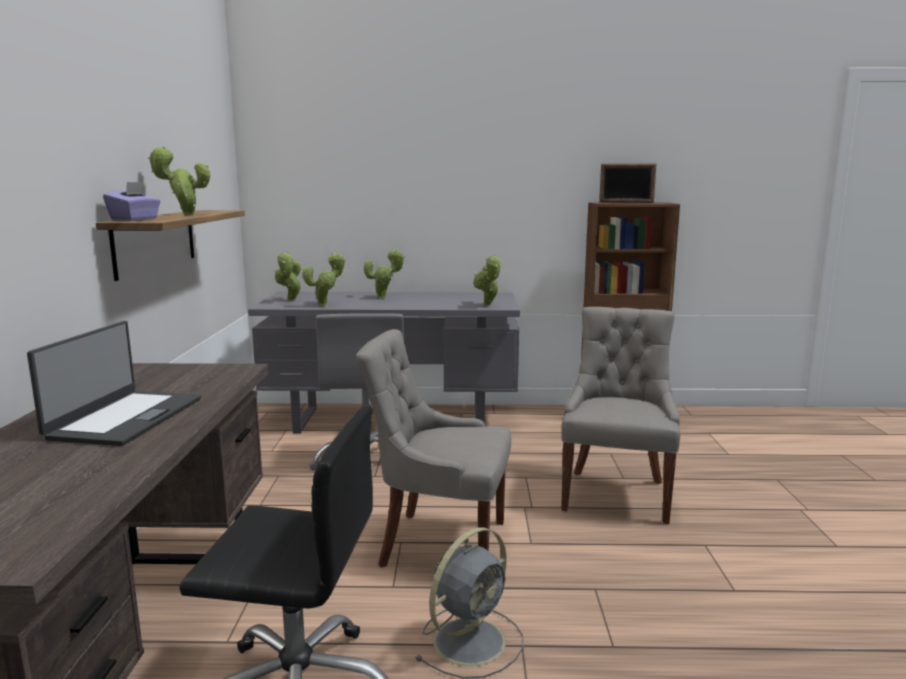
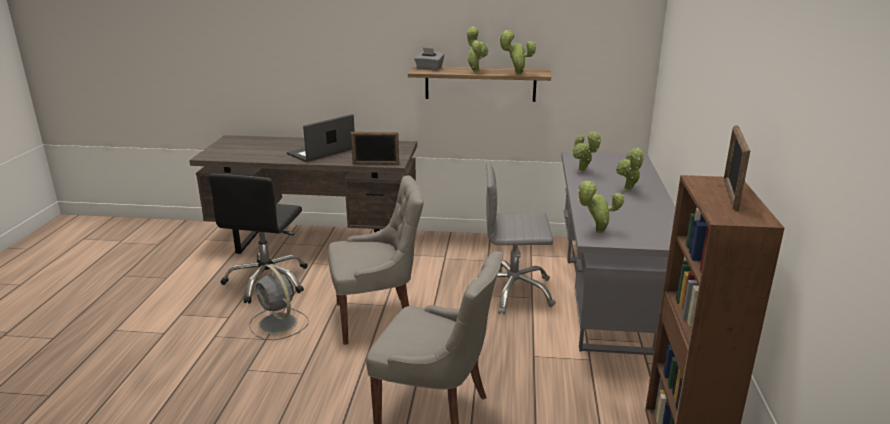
camera: 95 degrees right, 10 degrees up
laptop [27,321,201,446] -> laptop turned 120 degrees clockwise [287,114,355,162]
purple tissue box [103,182,161,221] -> grey tissue box [414,48,444,70]
potted plant [275,252,302,301] -> potted plant moved to [499,30,536,75]
grey chair [356,329,511,568] -> grey chair turned 60 degrees clockwise [328,175,424,345]
none -> picture frame [351,132,399,165]

